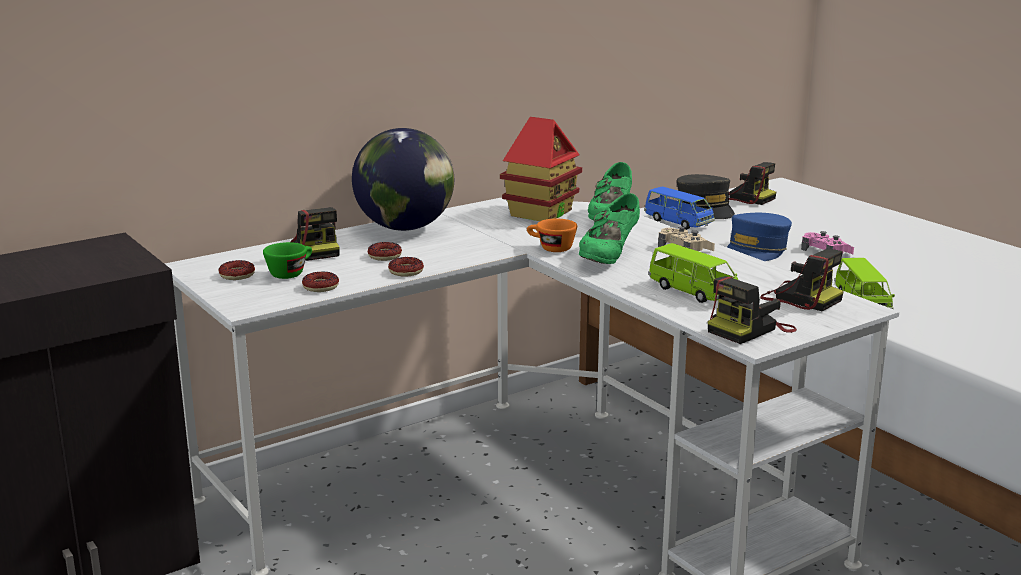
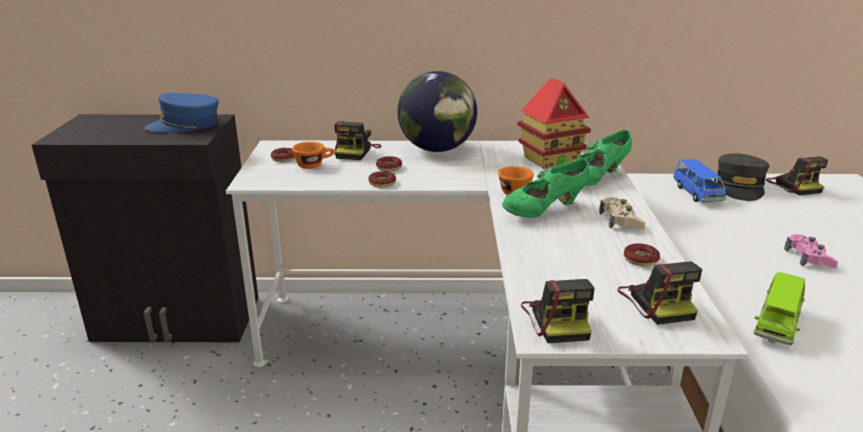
camera: 35 degrees right, 5 degrees up
green cup [263,242,312,279] -> orange cup [292,142,334,169]
donut [302,272,339,292] -> donut moved to [624,243,660,267]
green toy car [648,243,738,303] -> none
camera [707,276,797,344] -> camera turned 90 degrees counterclockwise [521,279,595,343]
blue cap [727,213,792,261] -> blue cap moved to [144,93,219,133]

